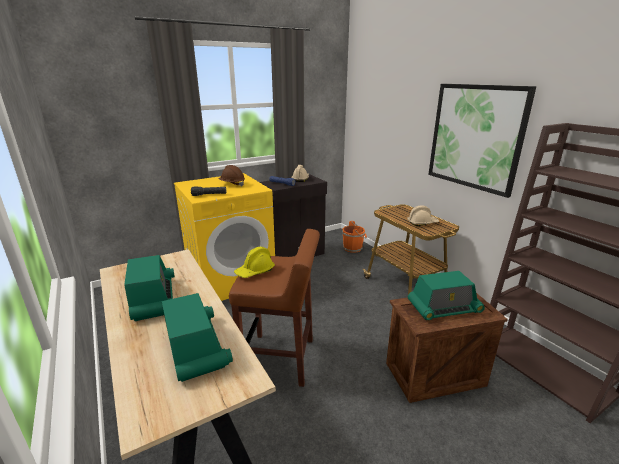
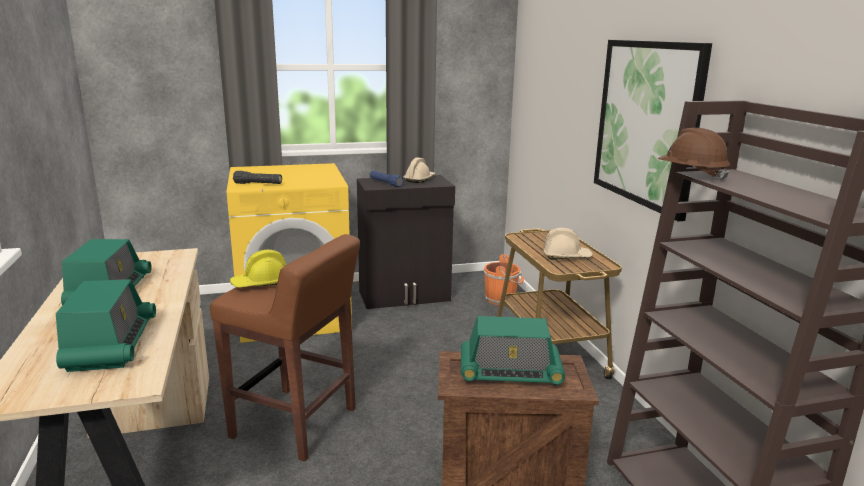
camera: 15 degrees right, 5 degrees down
brown hard hat [218,165,245,187] -> brown hard hat moved to [658,128,730,181]

